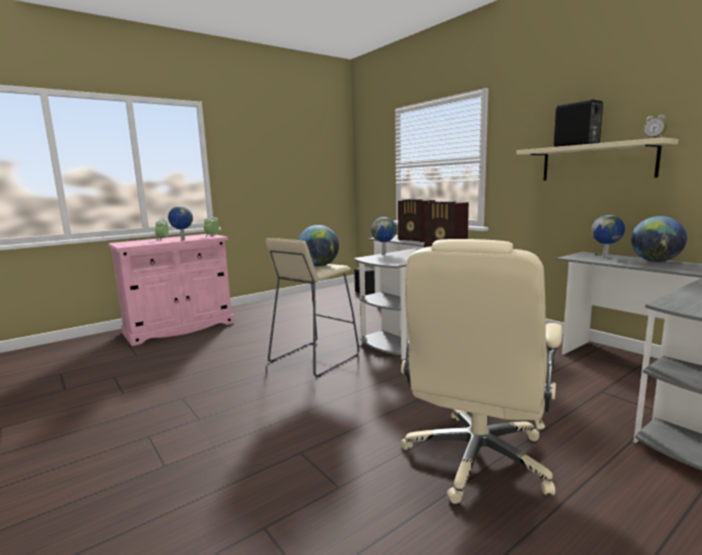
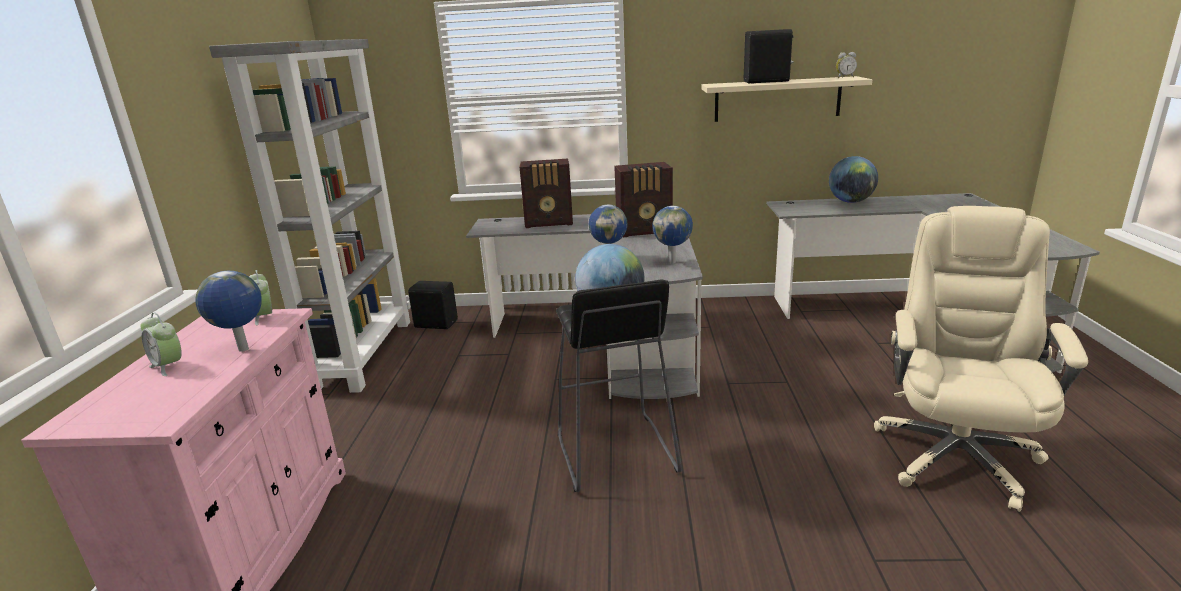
camera: 50 degrees left, 10 degrees up
beige stool [266,238,359,377] -> black stool [556,279,682,492]
beige office chair [401,239,563,504] -> beige office chair turned 135 degrees counterclockwise [874,206,1088,512]
globe [591,215,625,258] -> globe moved to [652,206,693,264]
none -> grey bookcase [209,39,411,393]

